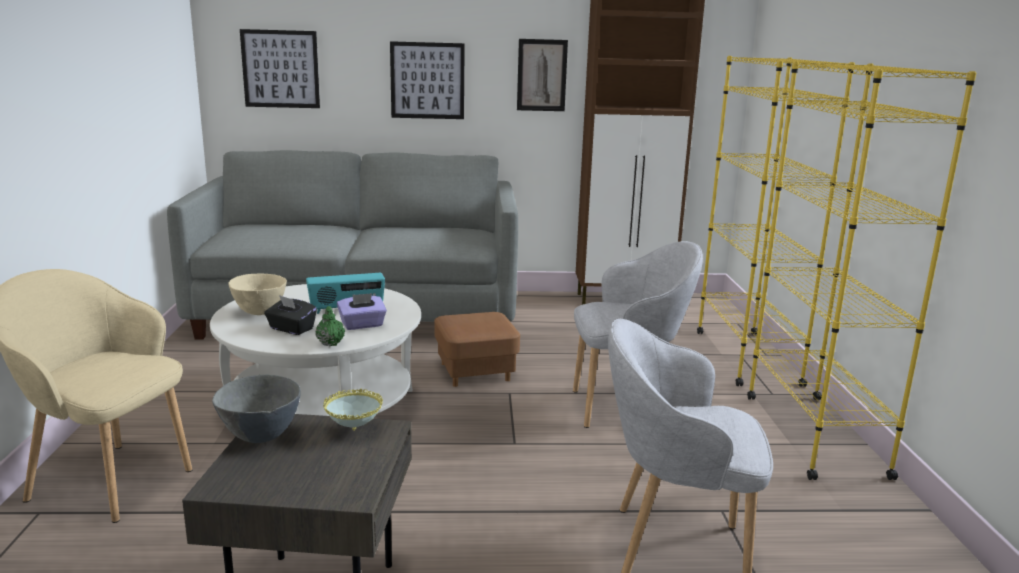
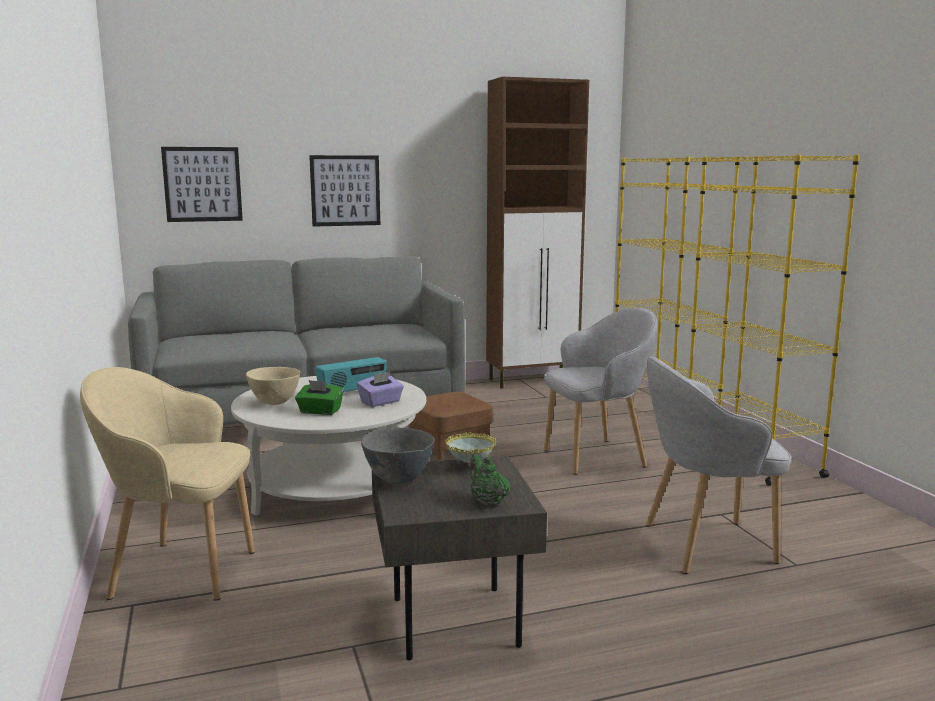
camera: 15 degrees left, 5 degrees down
black tissue box [264,295,317,335] -> green tissue box [295,380,344,415]
green teapot [315,306,345,346] -> green teapot moved to [469,455,511,505]
picture [517,39,568,111] -> none

